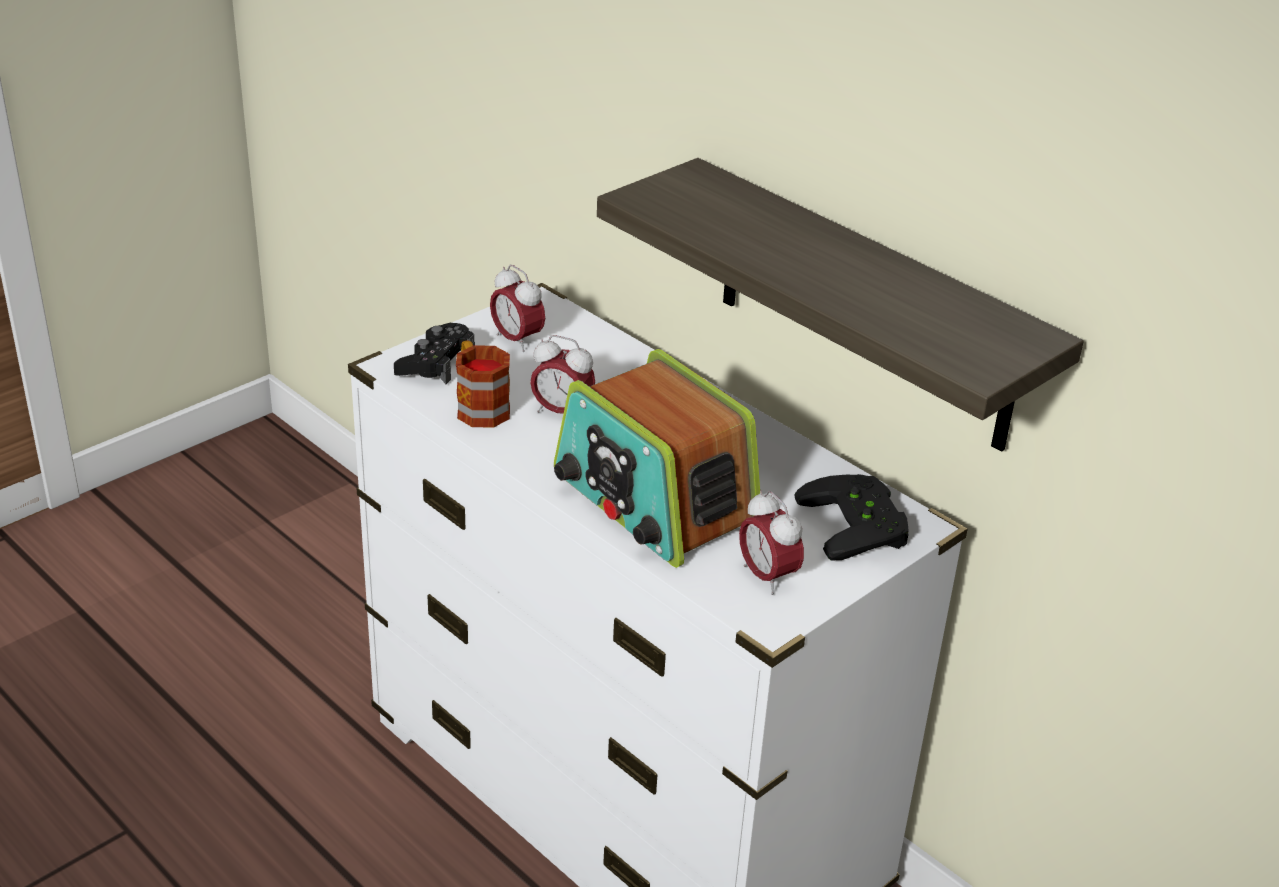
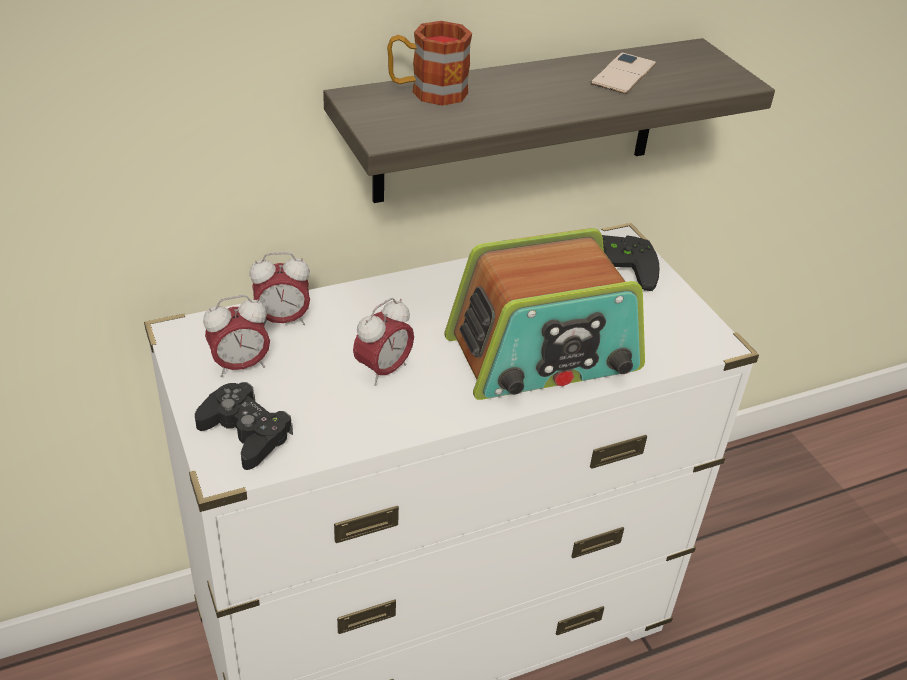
camera: 70 degrees left, 5 degrees up
mug [456,341,510,427] -> mug moved to [387,21,472,106]
alarm clock [739,491,804,595] -> alarm clock moved to [249,252,310,325]
none -> phone [591,52,656,94]

